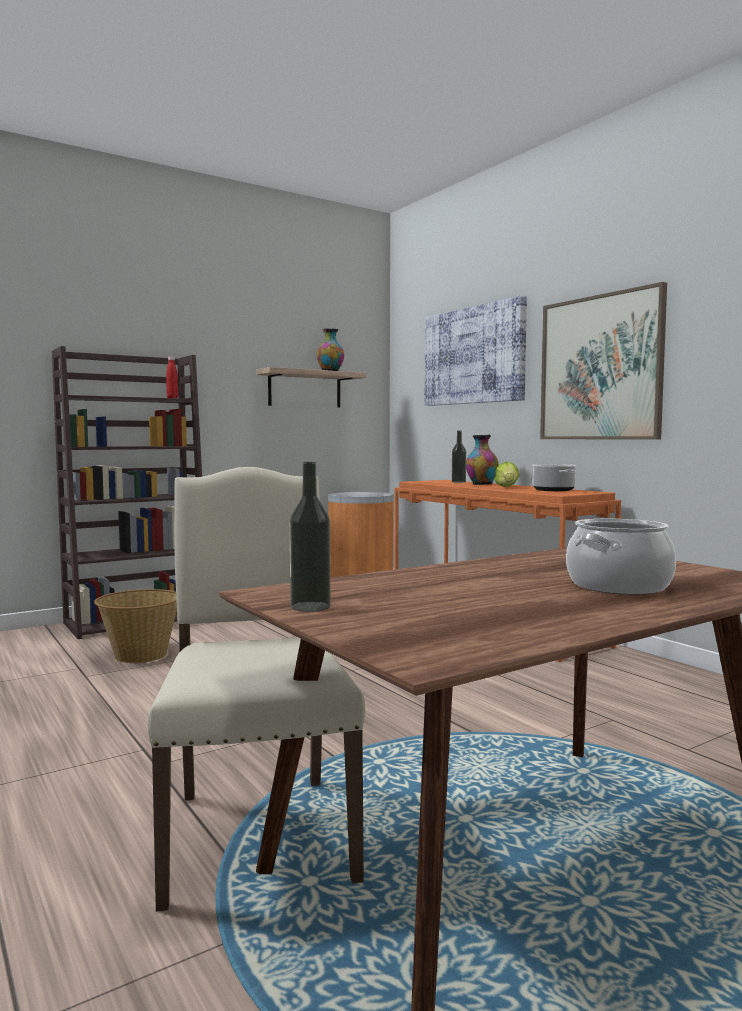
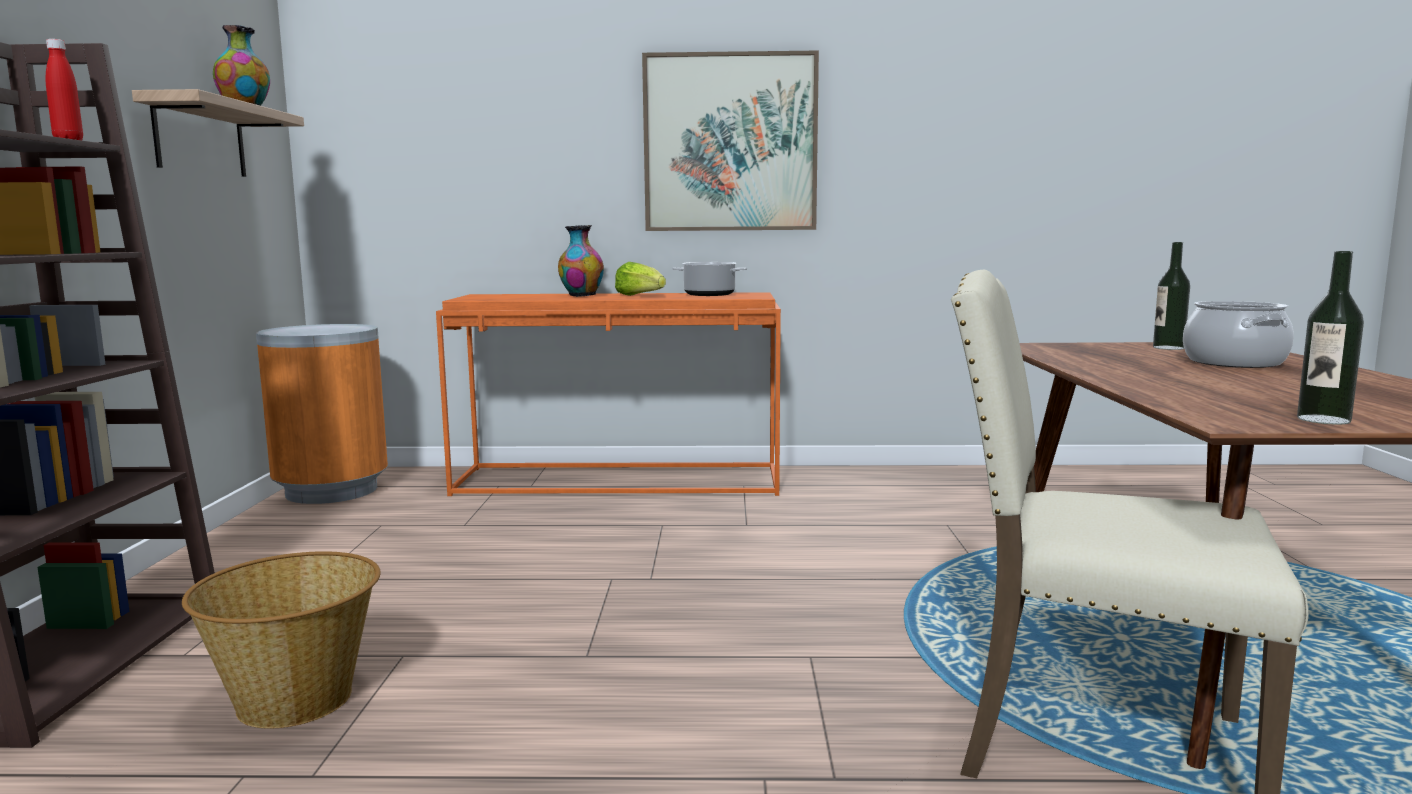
camera: 55 degrees left, 5 degrees up
picture [425,296,527,406] -> none
bottle [452,431,466,483] -> bottle moved to [1153,242,1190,350]

